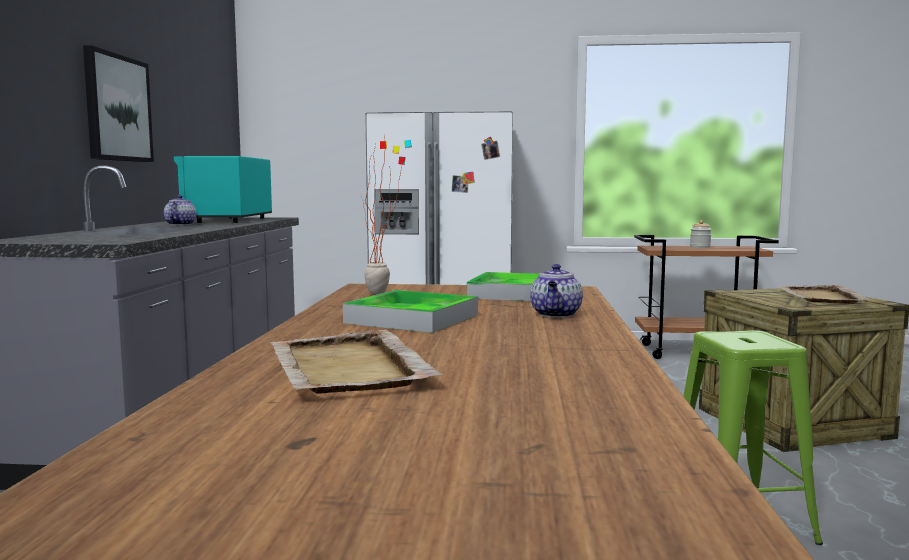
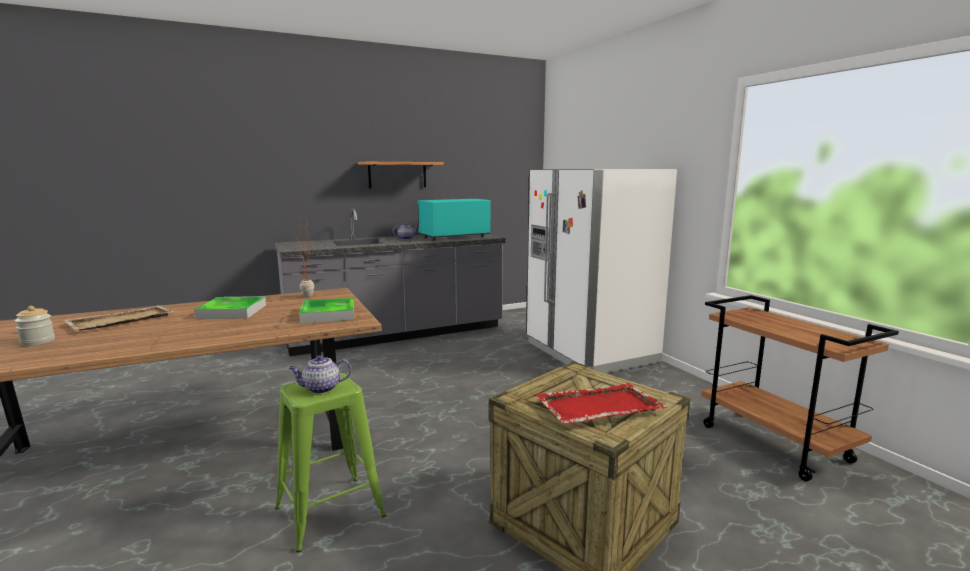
camera: 60 degrees right, 5 degrees up
picture [83,45,154,162] -> shelf [358,162,444,188]
teapot [530,264,583,318] -> teapot moved to [289,355,351,394]
jar [690,220,712,248] -> jar moved to [15,306,55,346]
beige tray [780,285,872,304] -> red tray [535,383,667,424]

